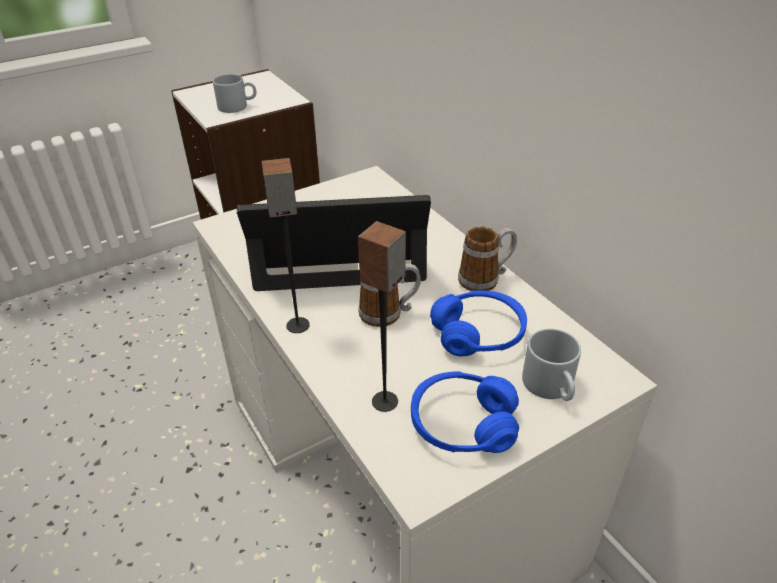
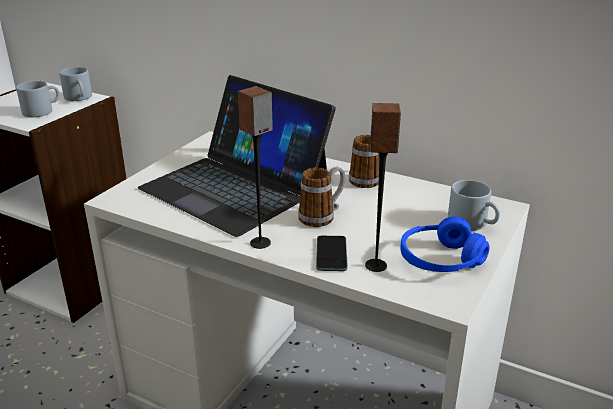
camera: 30 degrees left, 10 degrees down
laptop [237,195,431,291] -> laptop turned 105 degrees counterclockwise [138,75,336,237]
blue headphones [430,290,527,356] -> none
none -> grey mug [59,67,92,101]
none -> phone [316,236,347,271]

